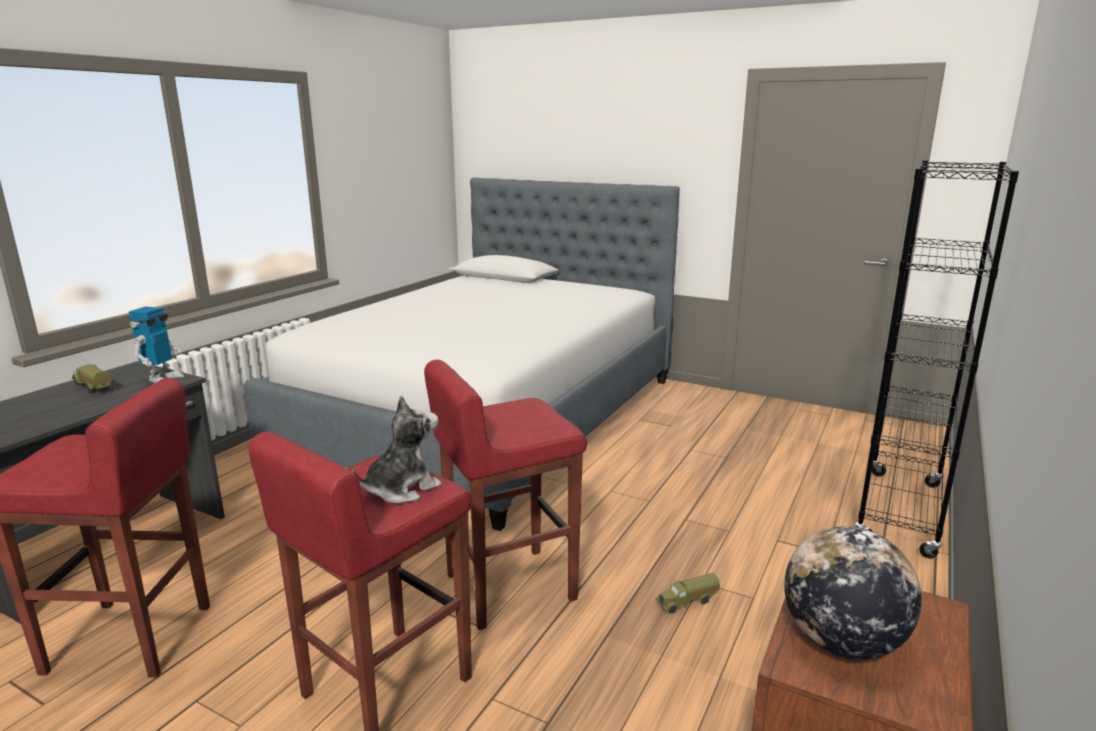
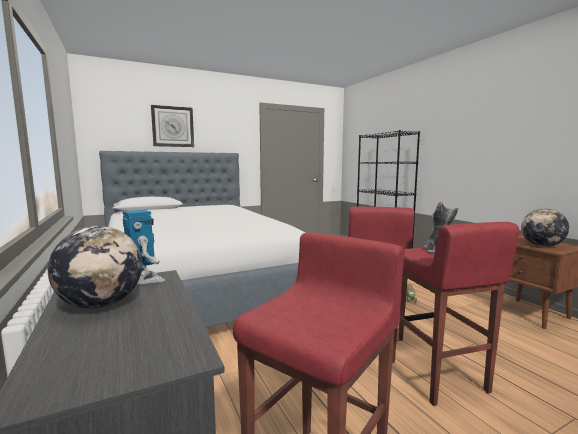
camera: 55 degrees left, 10 degrees down
toy truck [72,364,112,393] -> globe [48,226,142,309]
none -> wall clock [151,105,194,147]

